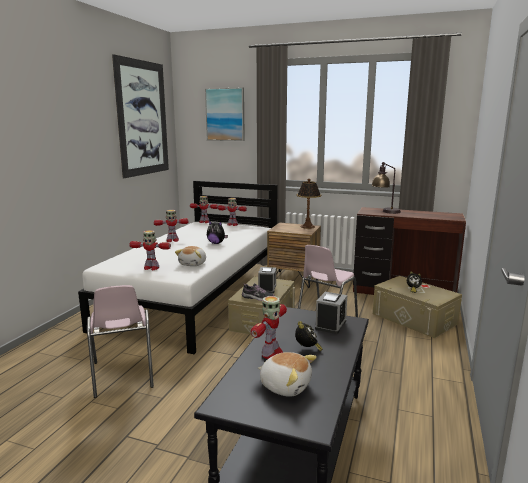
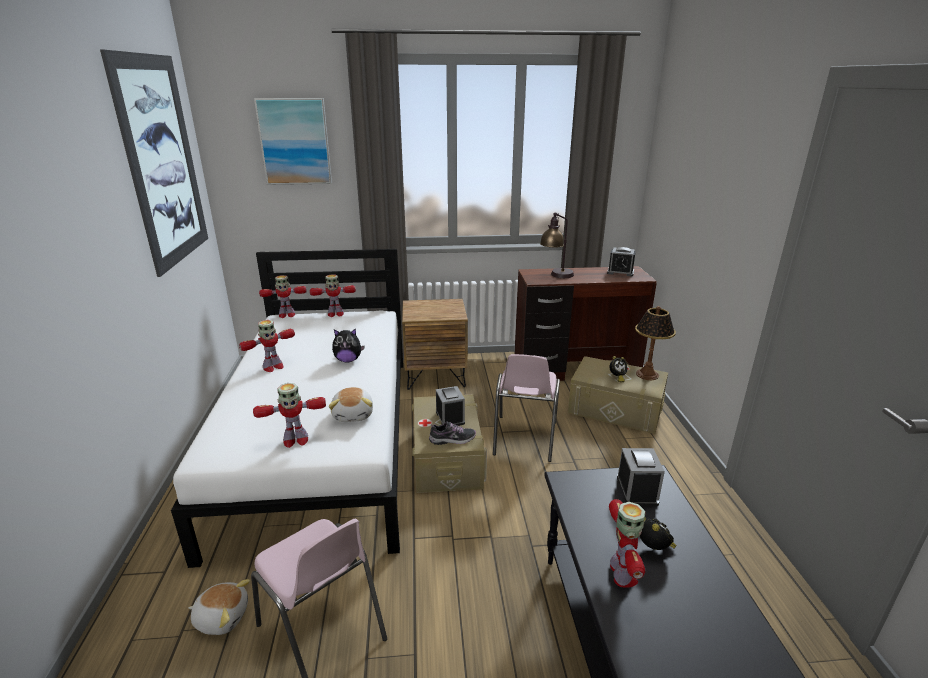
camera: 25 degrees left, 10 degrees up
plush toy [258,352,317,397] -> plush toy moved to [188,579,250,635]
table lamp [296,179,321,229] -> table lamp moved to [635,306,676,380]
none -> alarm clock [607,247,636,276]

